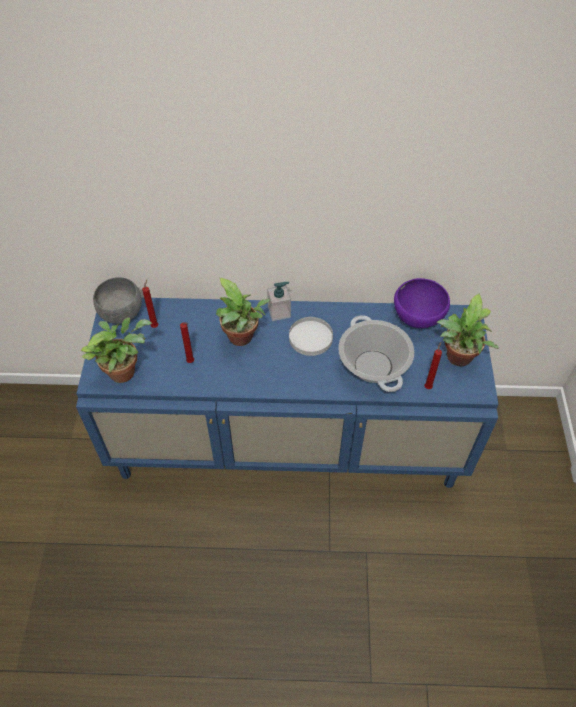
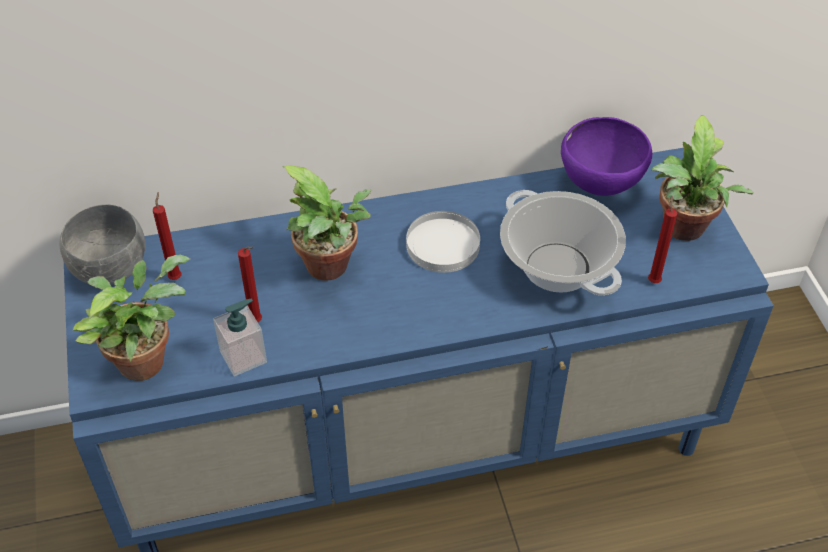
camera: 15 degrees left, 5 degrees down
soap dispenser [267,282,291,321] -> soap dispenser moved to [213,299,267,376]

